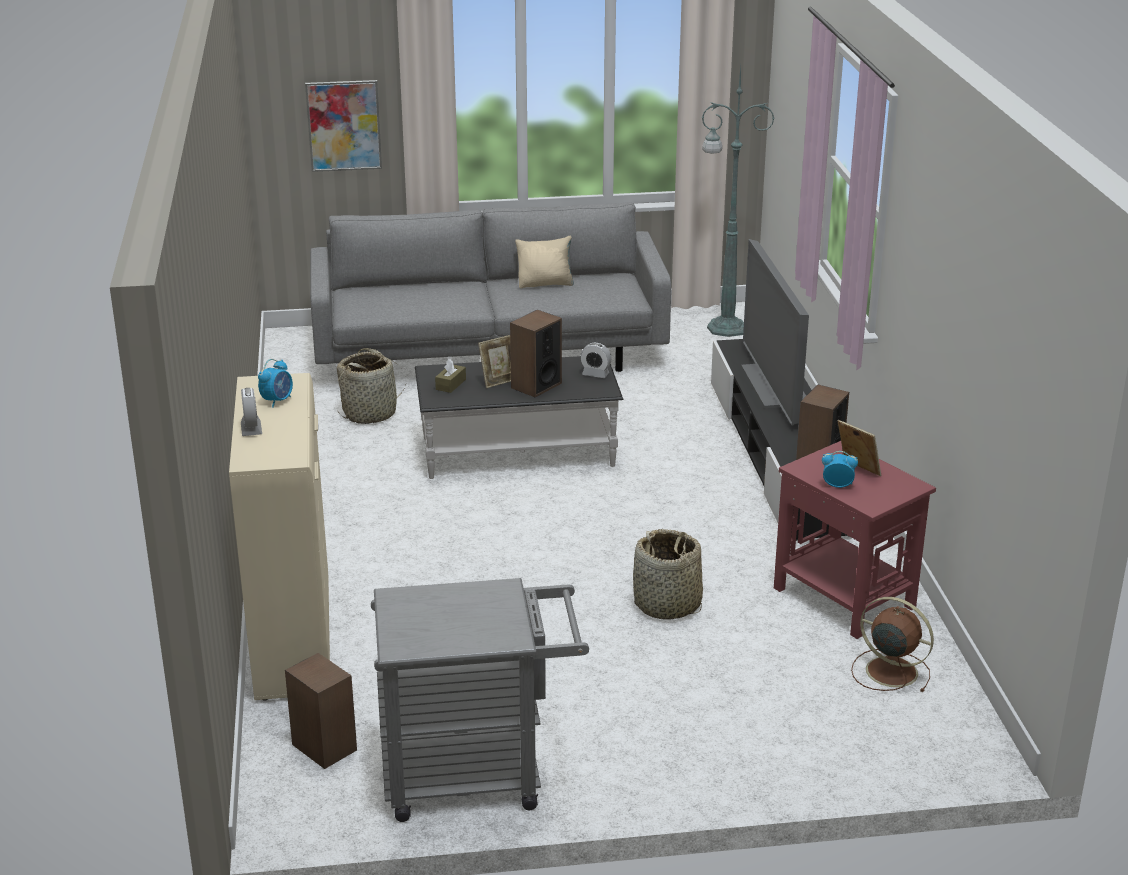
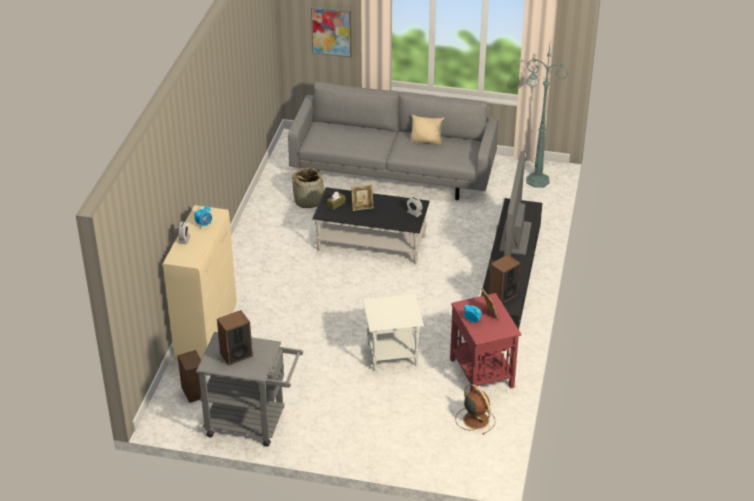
camera: 20 degrees right, 10 degrees up
speaker [510,310,562,397] -> speaker moved to [217,310,253,365]
basket [633,529,703,620] -> white side table [362,294,424,371]

